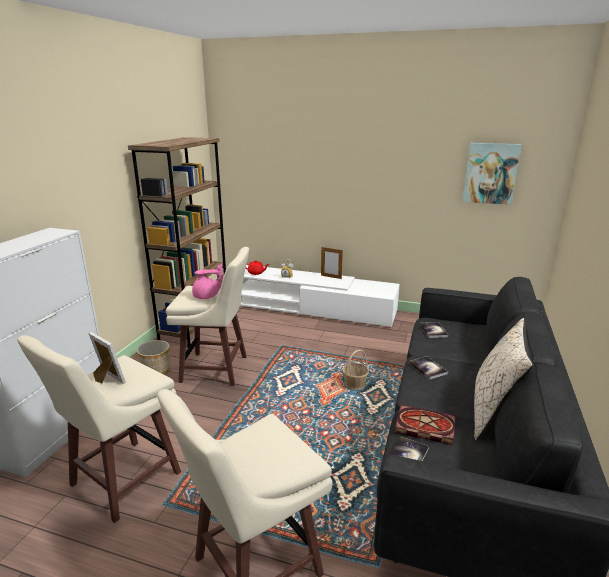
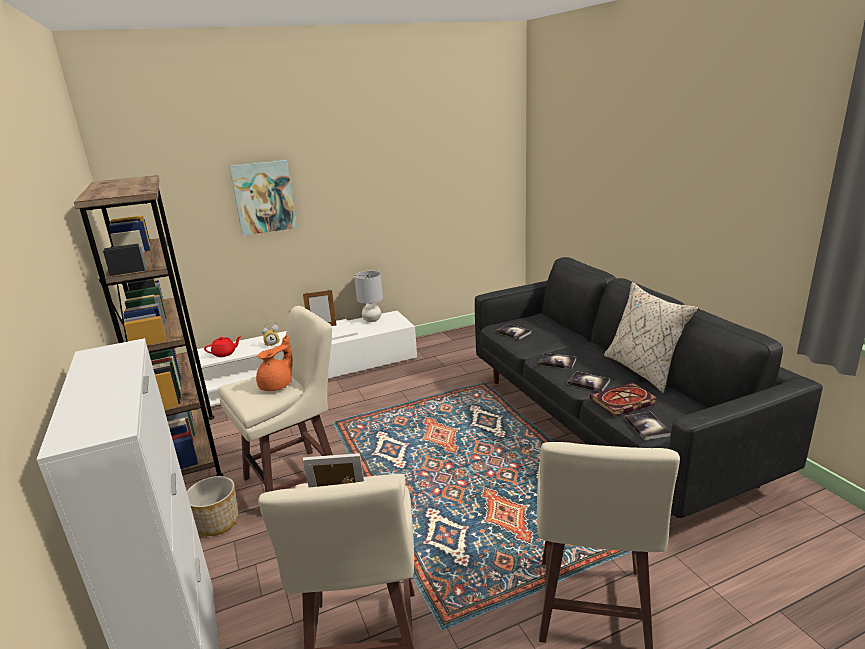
camera: 40 degrees left, 0 degrees up
pink teapot [192,264,223,299] -> orange teapot [256,335,293,391]
basket [342,350,369,390] -> none
picture [462,143,522,205] -> picture moved to [229,160,297,236]
none -> grey table lamp [354,271,383,322]
none -> book [567,371,610,392]

